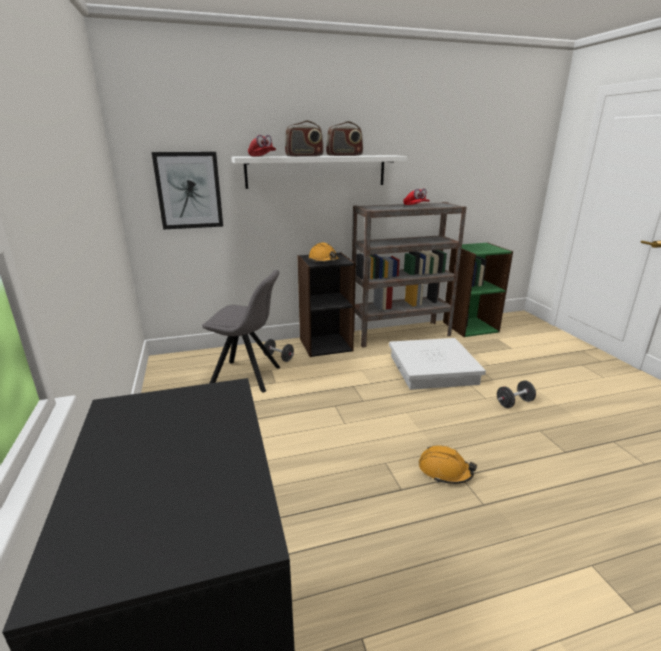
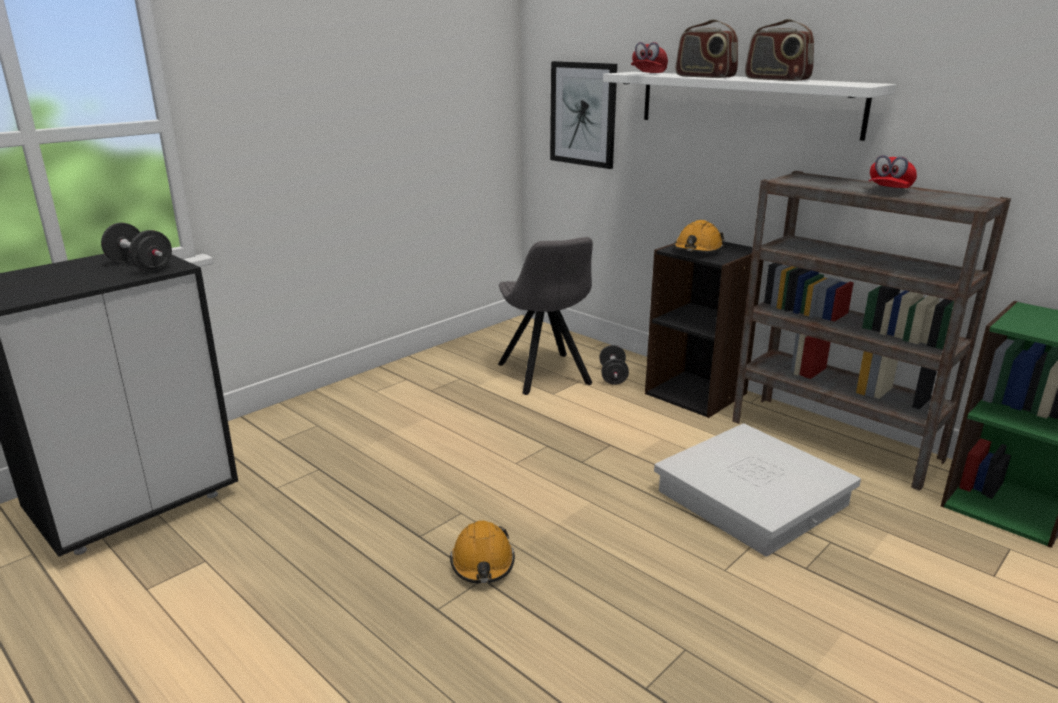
camera: 60 degrees right, 0 degrees up
black dumbbell [497,381,536,408] -> black dumbbell moved to [101,223,172,272]

